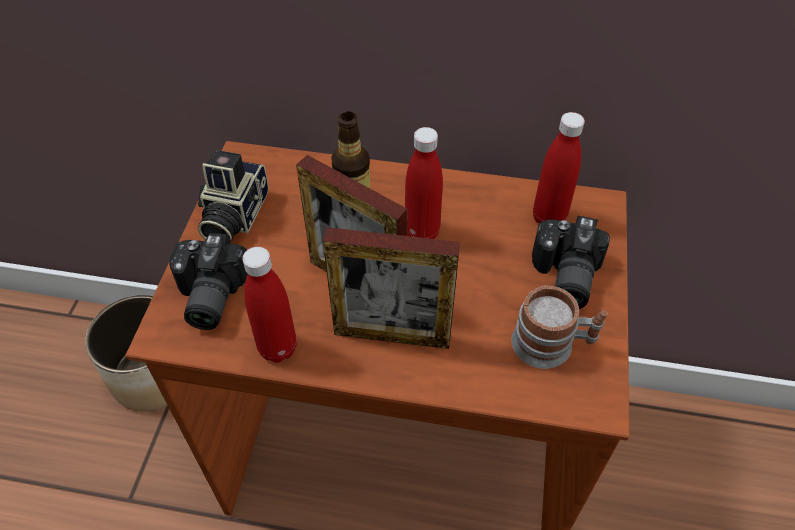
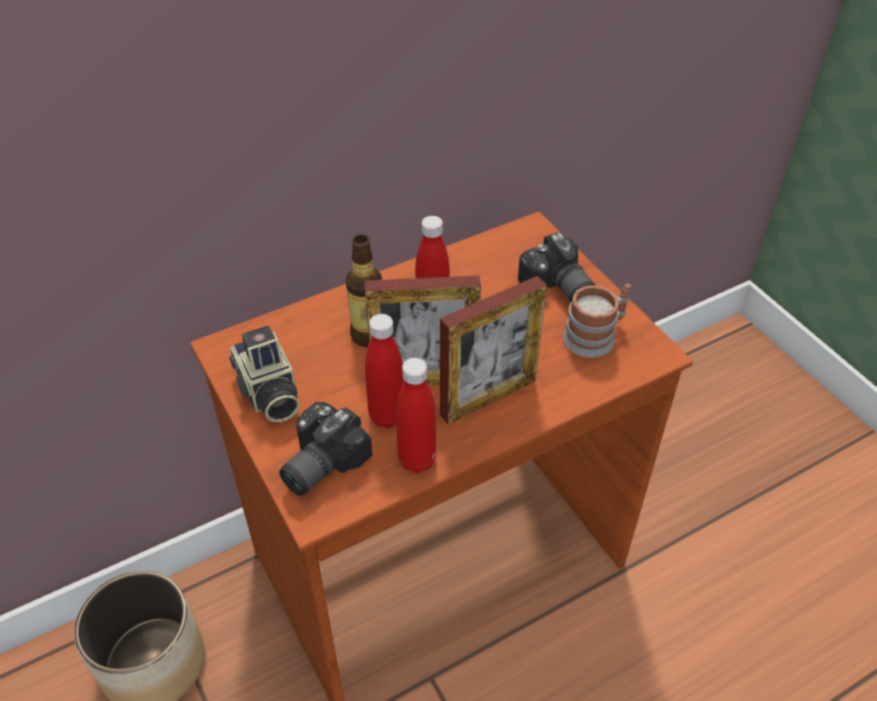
camera: 40 degrees left, 5 degrees down
camera [169,233,248,330] -> camera turned 75 degrees clockwise [279,402,373,496]
red bottle [533,112,585,224] -> red bottle moved to [365,314,404,429]

